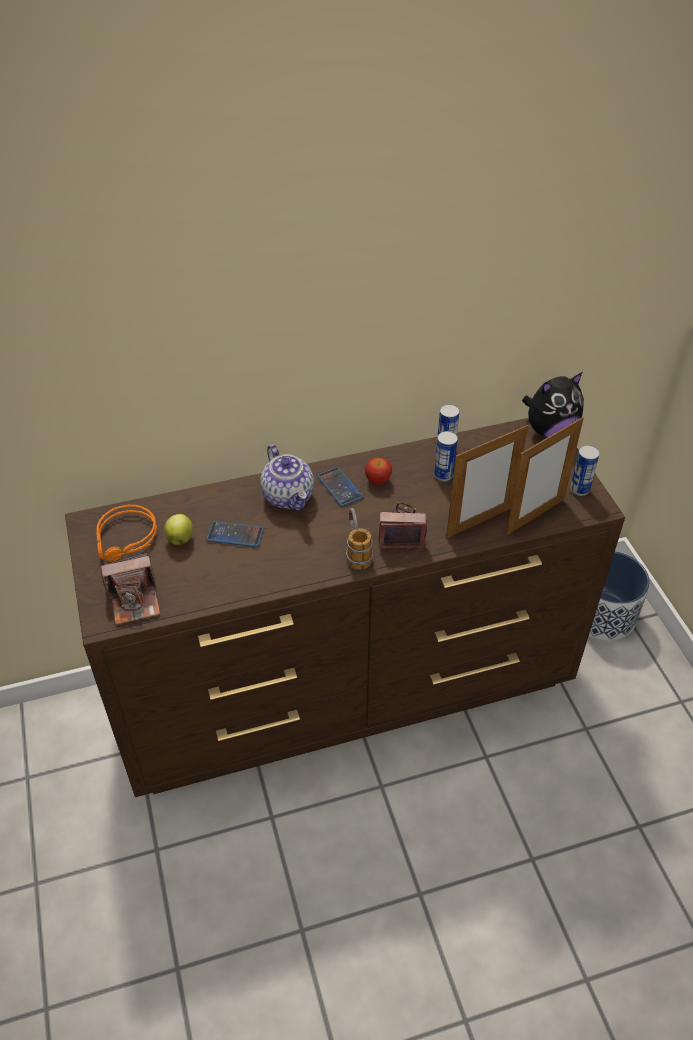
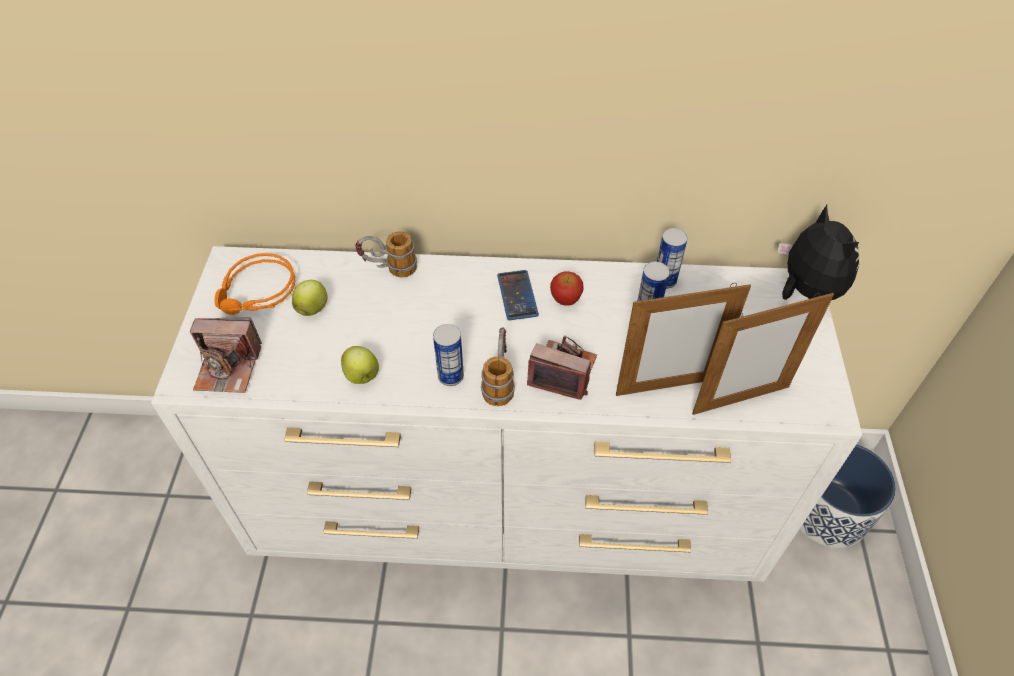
camera: 20 degrees right, 5 degrees up
brown dresser [65,418,625,797] -> white dresser [151,246,862,582]
phone [206,521,264,547] -> none
teapot [260,444,314,511] -> none
plush toy [522,372,584,437] -> plush toy turned 105 degrees counterclockwise [777,205,859,300]
can [570,445,600,496] -> can moved to [433,324,464,386]
none -> apple [341,346,379,384]
none -> mug [355,231,417,278]

